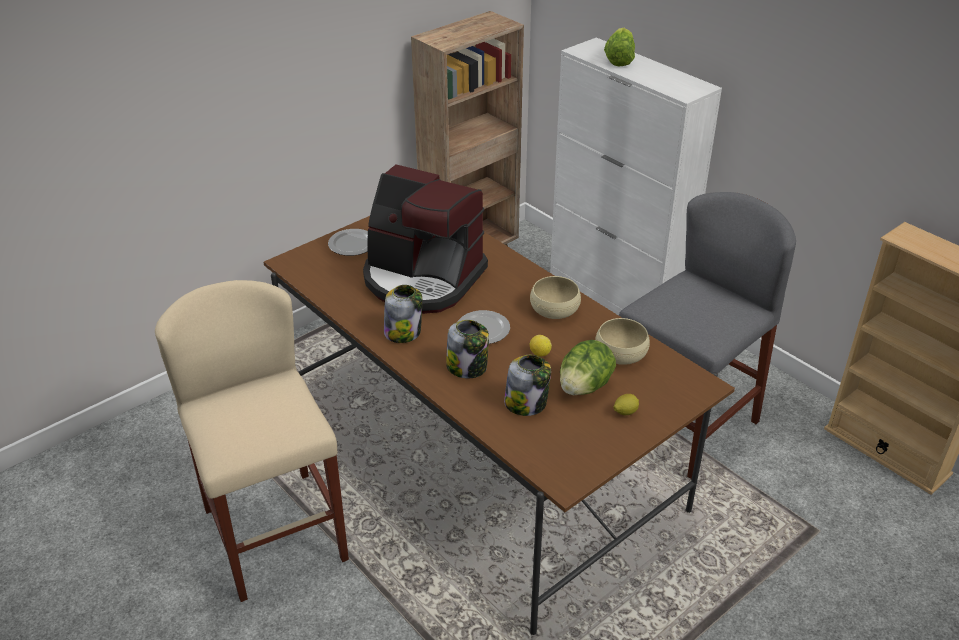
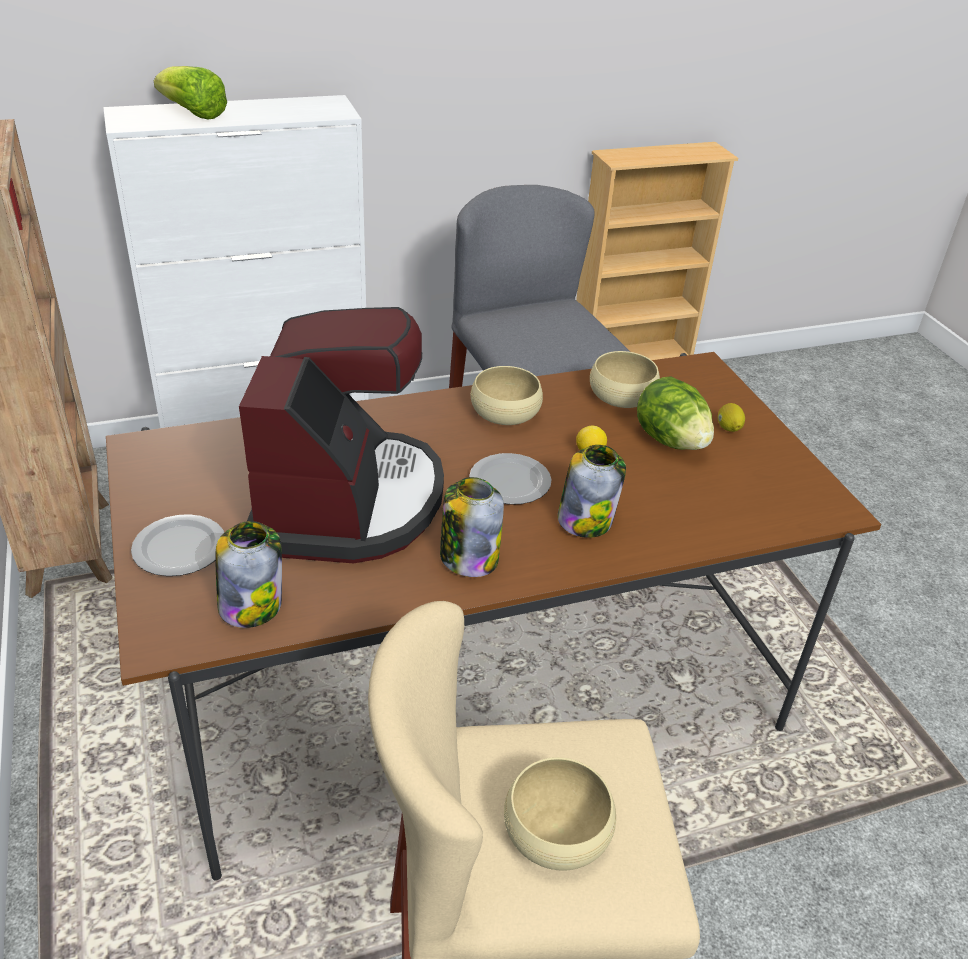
camera: 70 degrees left, 0 degrees up
coffee machine [363,164,488,314] -> coffee machine turned 45 degrees counterclockwise [239,307,444,563]
jar [504,355,551,416] -> jar moved to [215,521,282,628]
none -> beige bowl [504,757,616,871]

